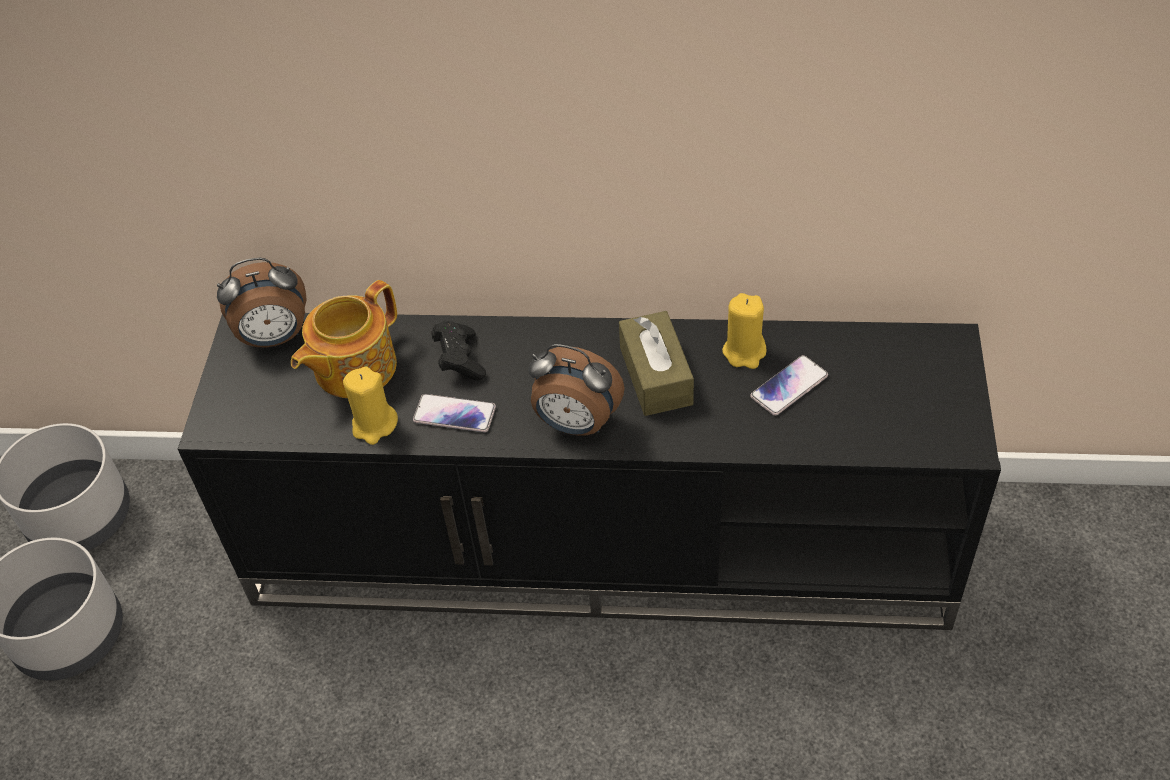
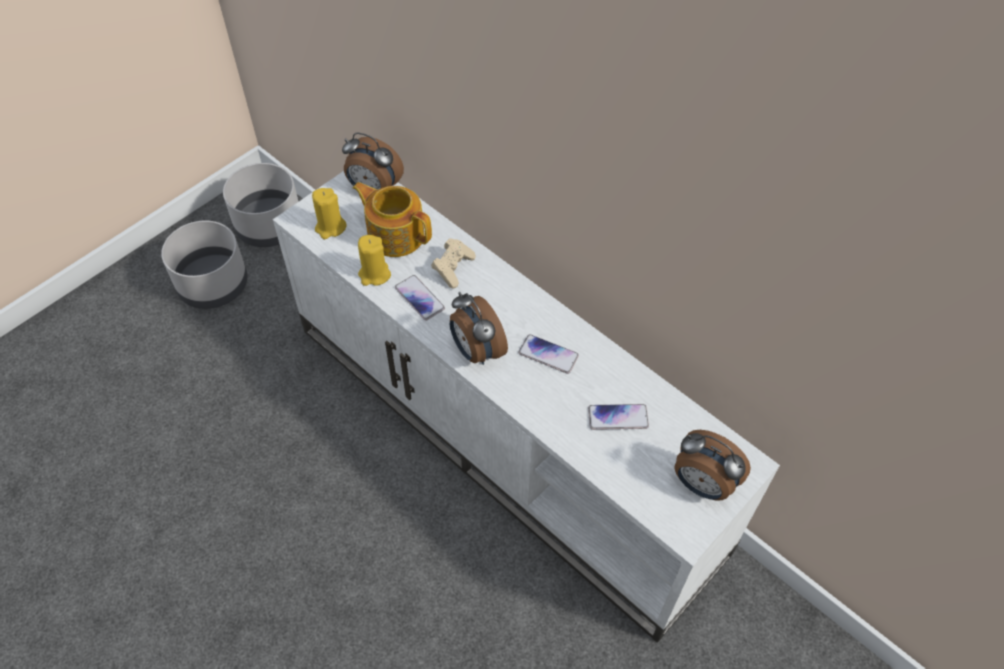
camera: 35 degrees right, 5 degrees up
black tv stand [178,313,1001,630] -> white tv stand [273,171,780,643]
teapot [291,280,397,398] -> teapot turned 45 degrees clockwise [353,182,432,257]
black game controller [431,321,486,381] -> beige game controller [431,238,476,288]
brown tissue box [619,311,694,416] -> phone [518,334,579,374]
yellow candle [722,293,767,369] -> yellow candle moved to [312,188,347,239]
none -> alarm clock [674,430,751,500]

